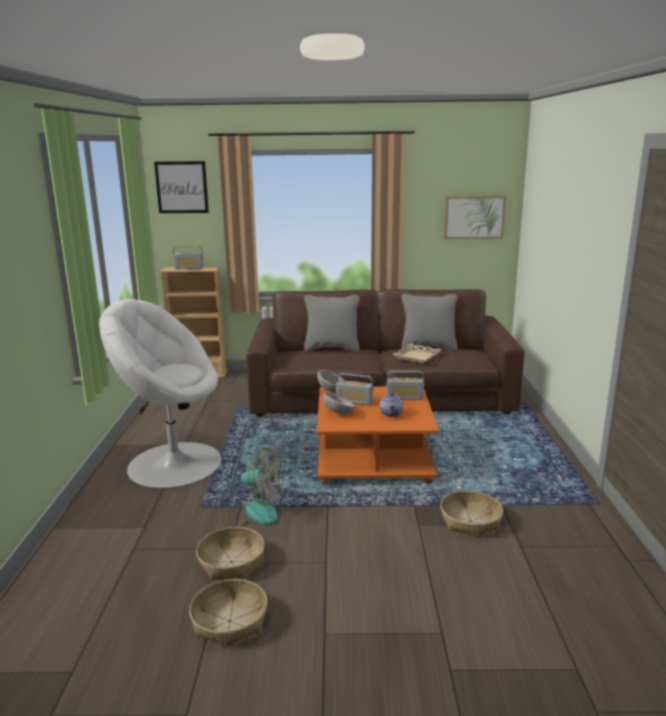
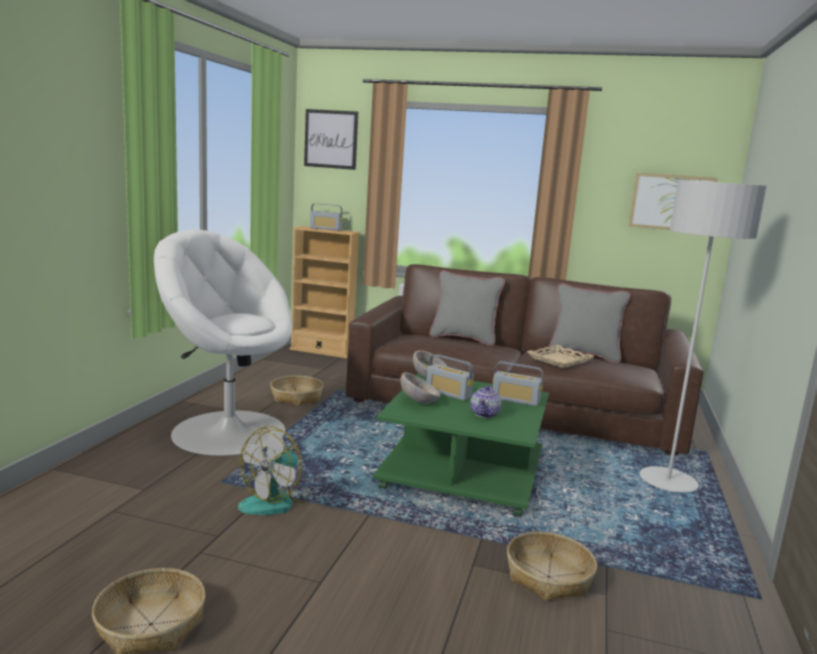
camera: 15 degrees right, 5 degrees down
basket [196,527,265,580] -> basket moved to [270,375,324,406]
fan [223,448,283,527] -> fan turned 90 degrees clockwise [238,426,309,515]
orange coffee table [317,386,439,484] -> green coffee table [373,373,549,517]
none -> grey floor lamp [639,180,767,493]

